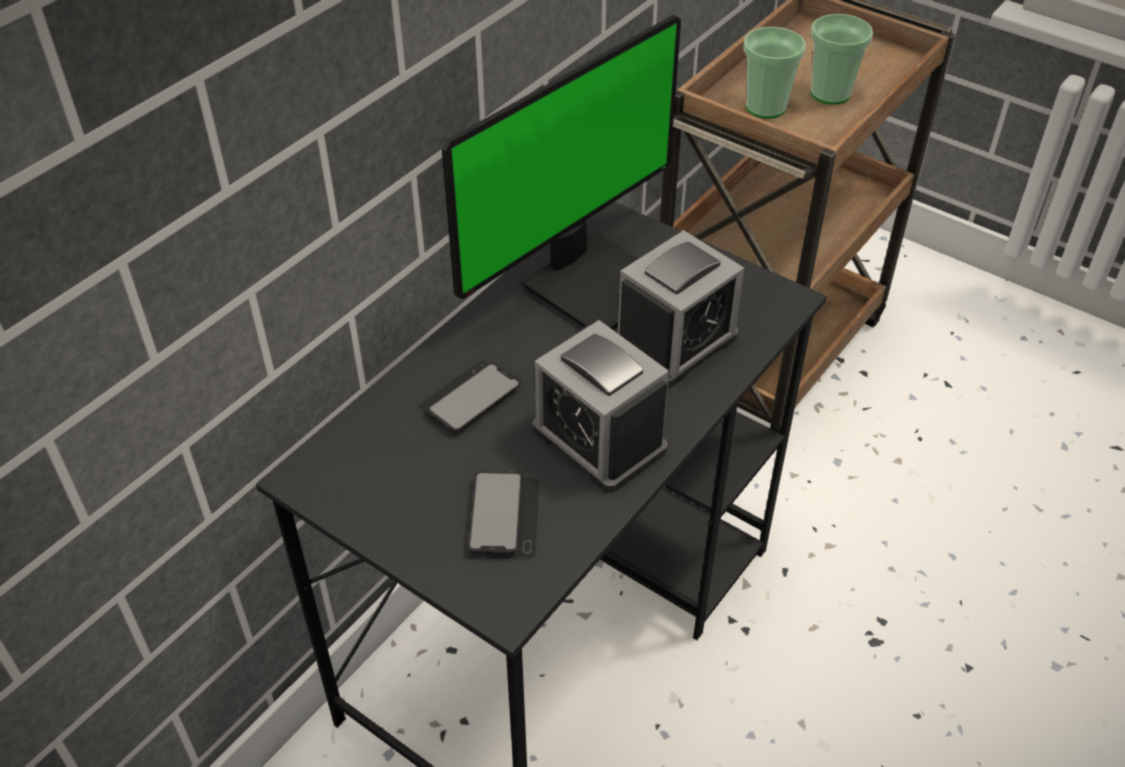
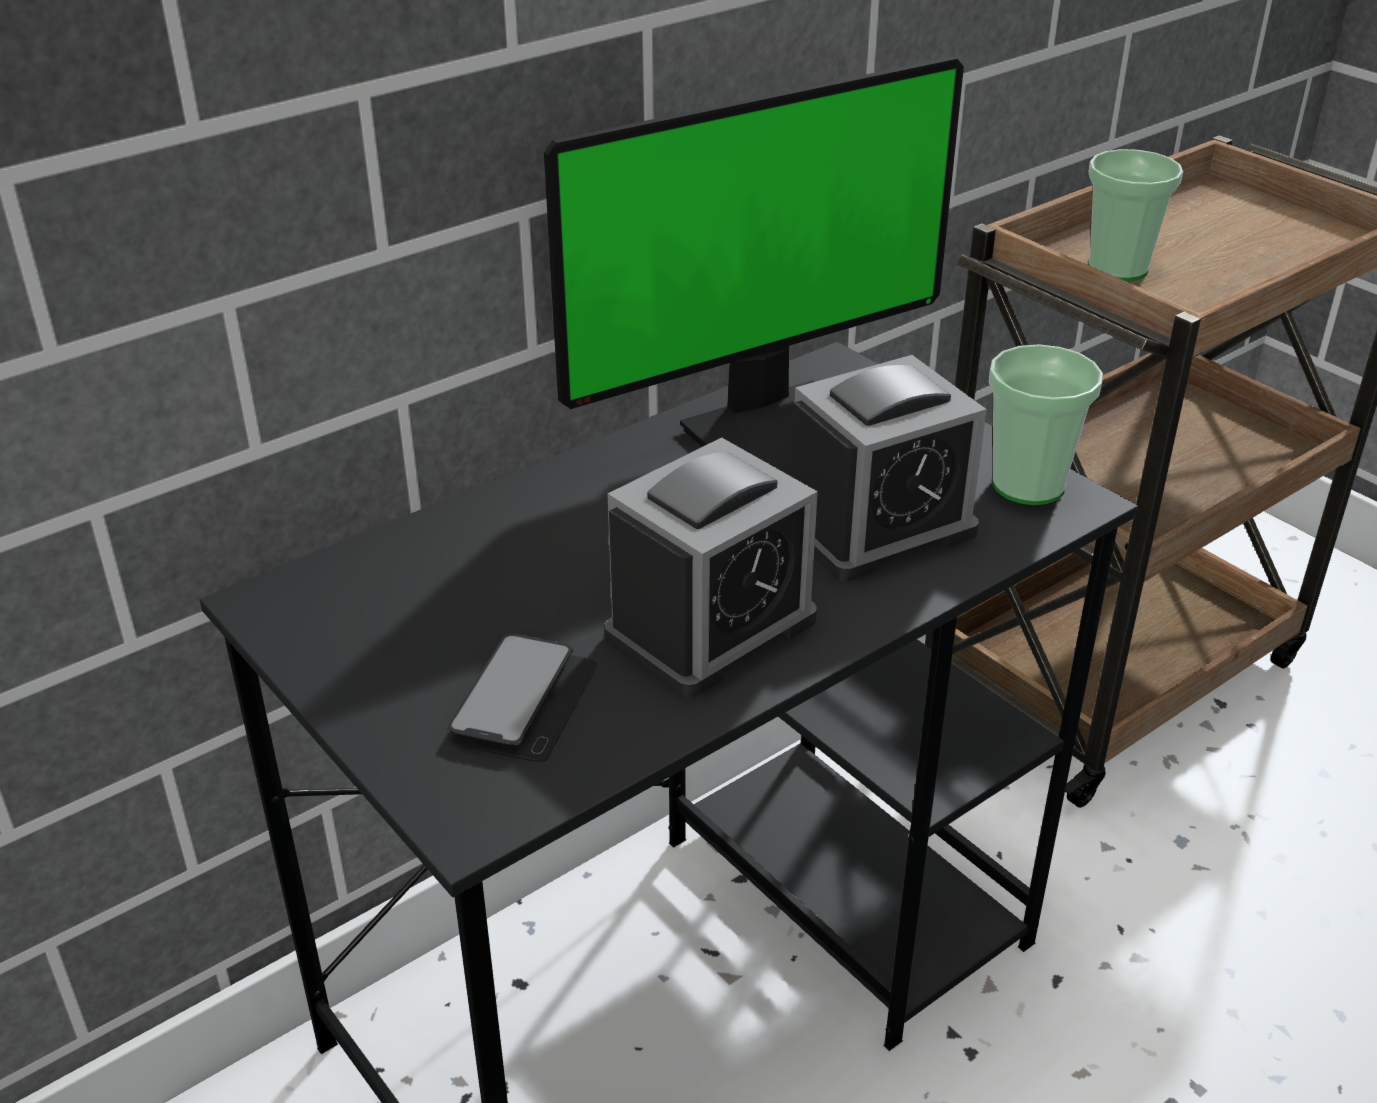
camera: 15 degrees right, 10 degrees down
phone [418,361,521,431] -> none
alarm clock [532,320,669,493] -> alarm clock turned 105 degrees counterclockwise [604,438,818,698]
cup [811,14,873,105] -> cup moved to [989,344,1103,505]

